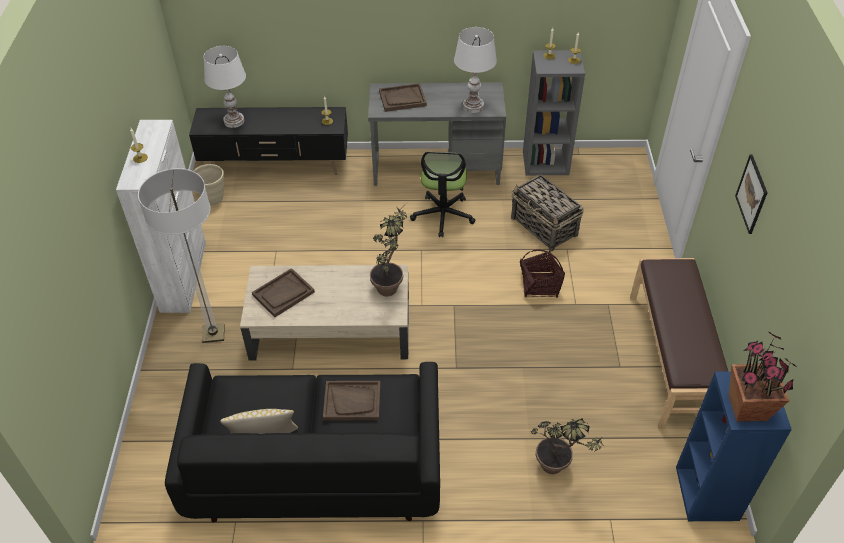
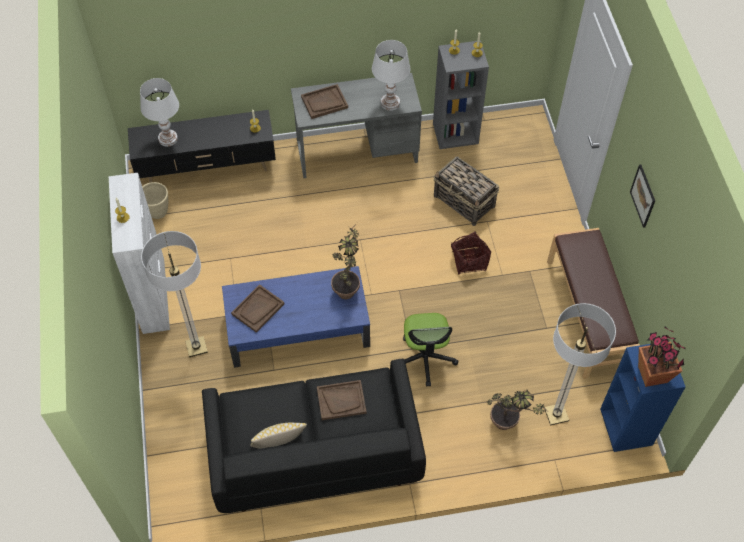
camera: 10 degrees left, 10 degrees up
beige coffee table [240,265,409,360] -> blue coffee table [222,266,370,368]
office chair [410,152,476,237] -> office chair moved to [403,313,458,387]
none -> floor lamp [545,303,616,425]

